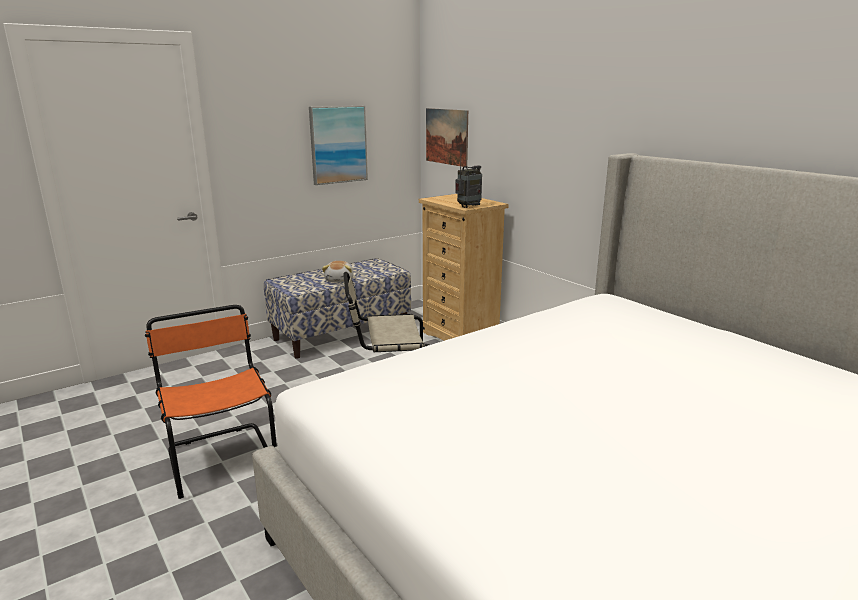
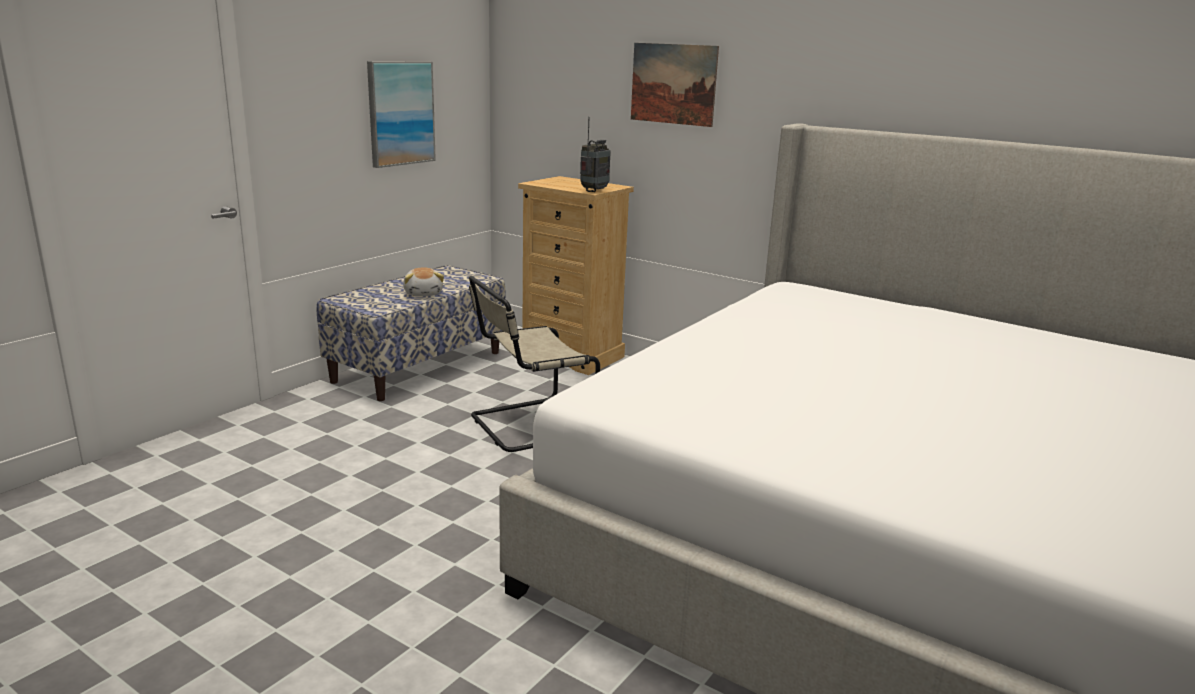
camera: 20 degrees left, 0 degrees up
orange chair [145,305,277,499] -> none
picture [426,108,468,167] -> picture moved to [631,43,719,127]

